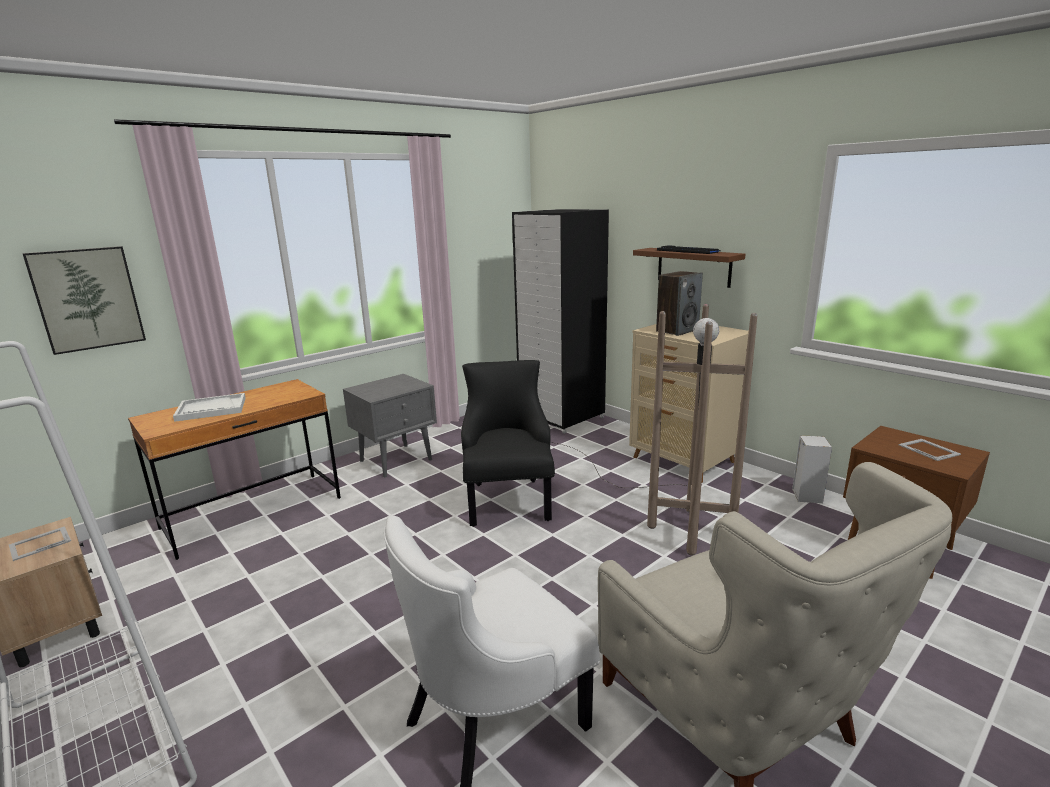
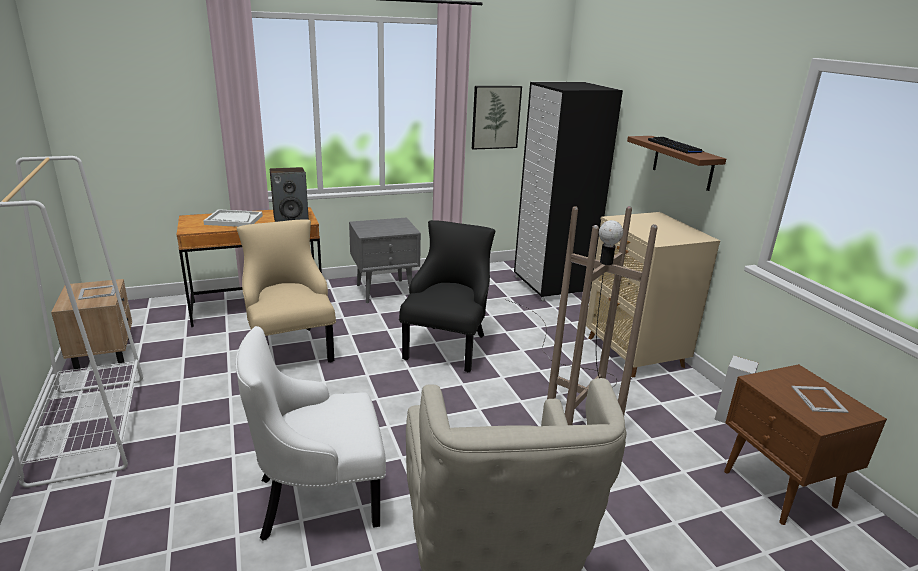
camera: 20 degrees right, 5 degrees up
picture [22,246,146,355] -> picture moved to [472,86,522,150]
speaker [656,271,703,336] -> speaker moved to [270,167,309,222]
none -> beige chair [236,220,336,363]

